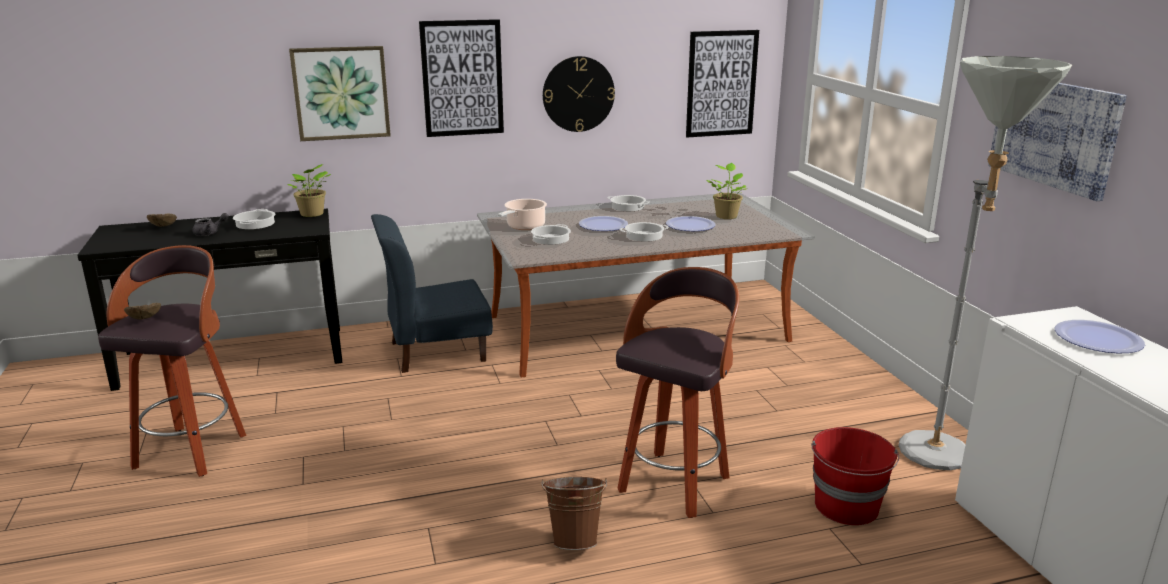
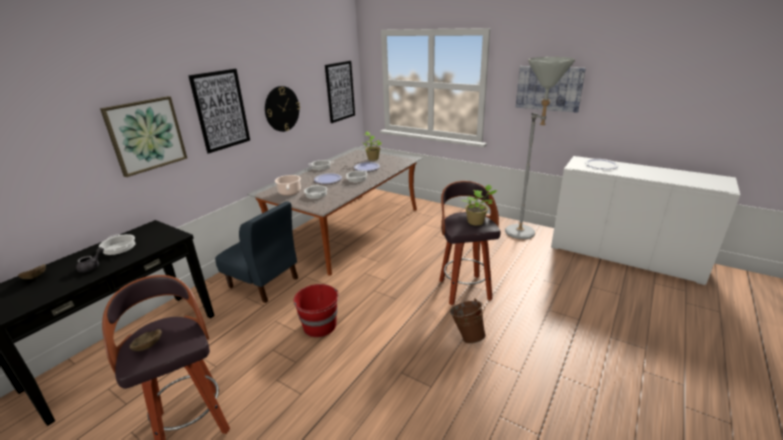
camera: 40 degrees left, 5 degrees up
potted plant [287,164,331,217] -> potted plant moved to [461,185,497,226]
blue chair [371,214,493,373] -> blue chair turned 90 degrees counterclockwise [215,202,298,303]
red bucket [811,427,899,525] -> red bucket moved to [294,284,339,337]

